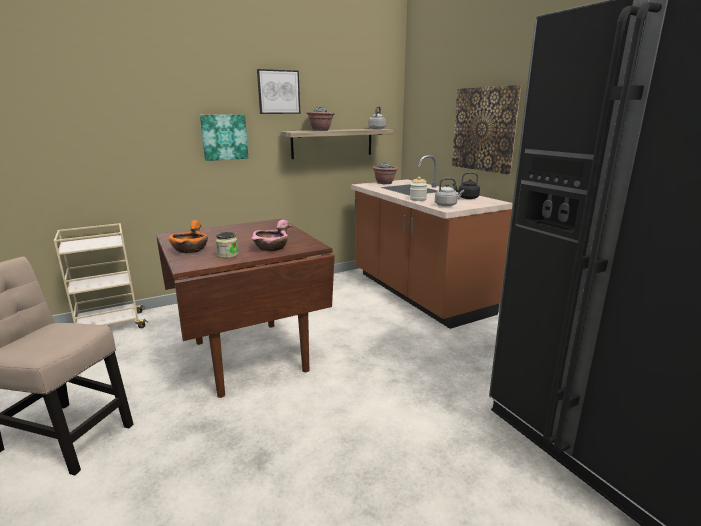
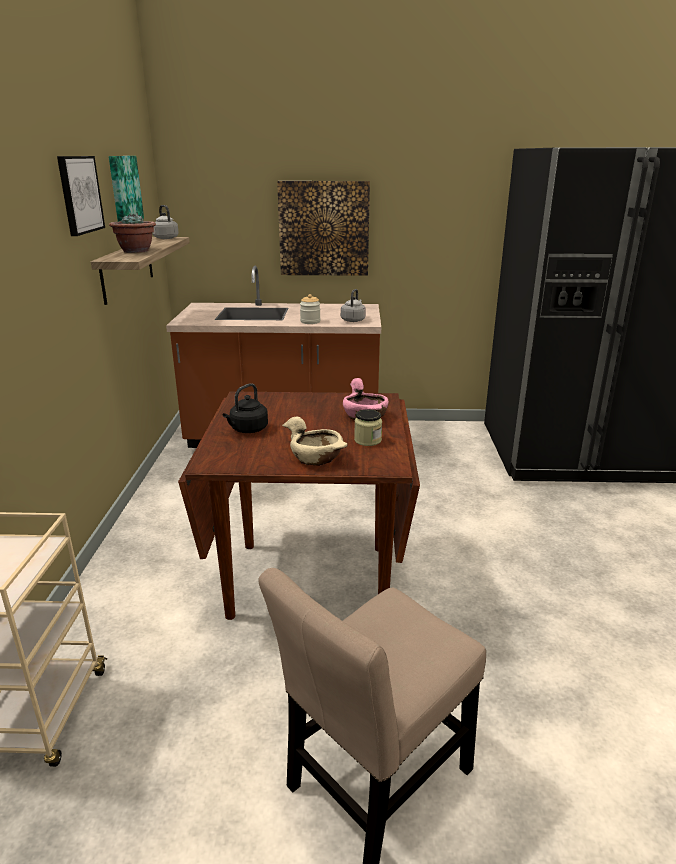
camera: 60 degrees left, 5 degrees up
orange bowl [169,220,208,253] -> beige bowl [282,417,348,466]
picture [200,115,248,161] -> picture moved to [109,156,144,222]
potted plant [372,162,398,184] -> none
black kettle [453,172,480,199] -> black kettle moved to [223,383,268,433]

